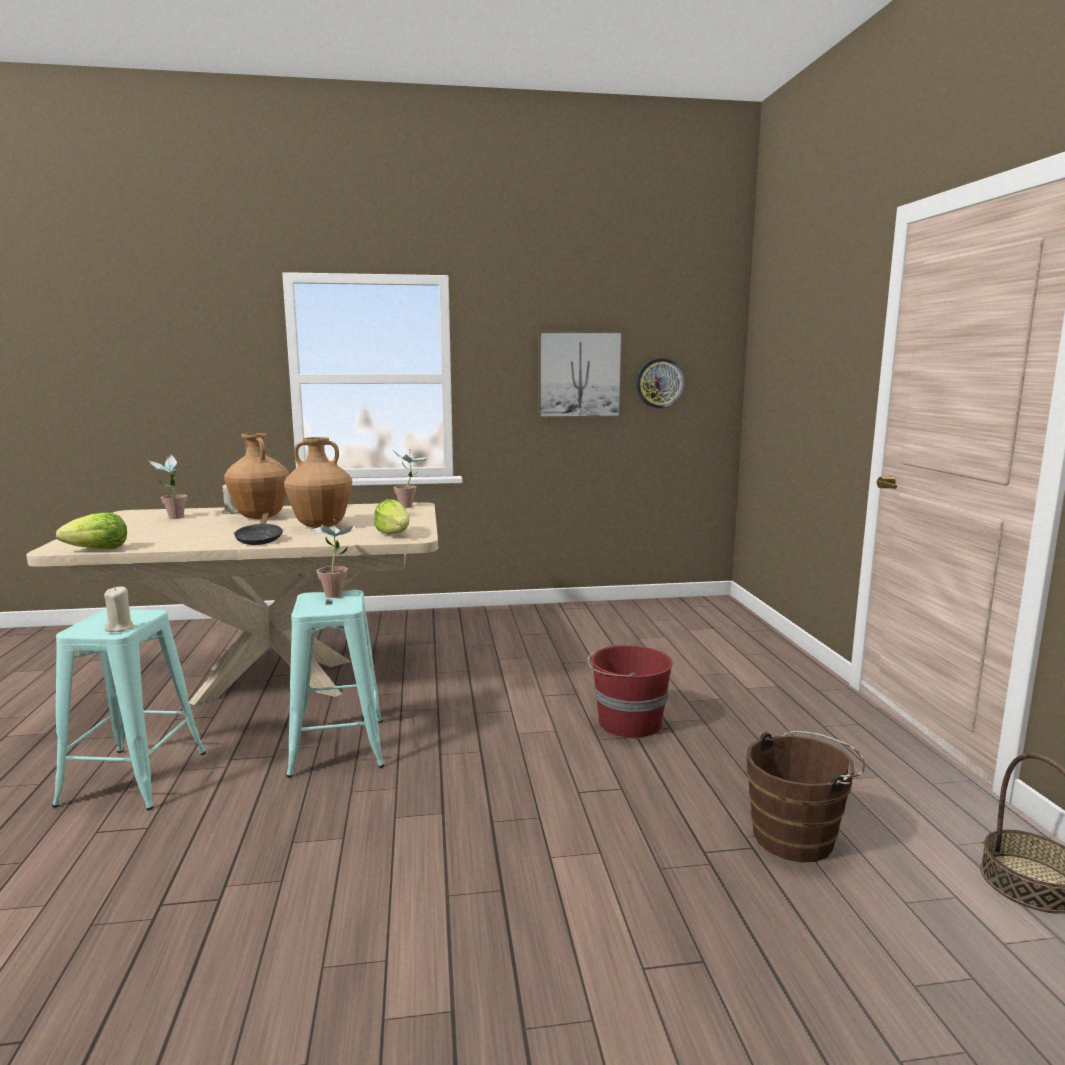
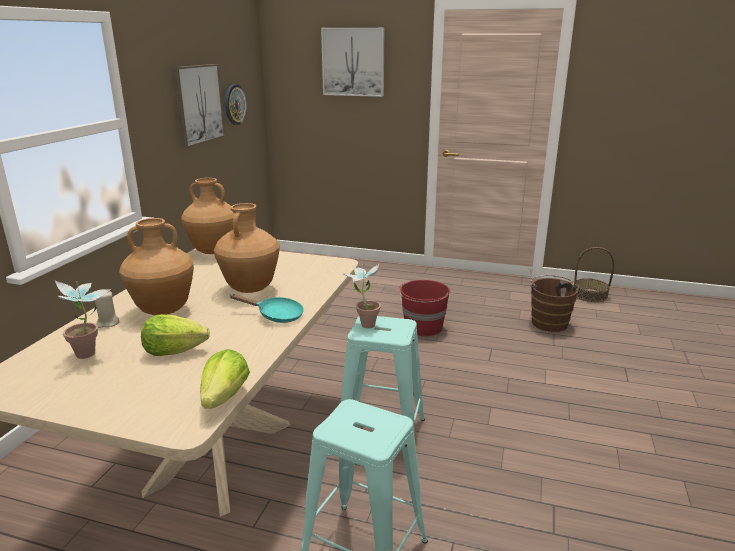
camera: 65 degrees left, 10 degrees up
beige candle [104,586,134,632] -> none
black frying pan [234,513,283,545] -> turquoise frying pan [230,294,304,323]
lettuce [374,499,410,535] -> lettuce moved to [141,314,210,356]
potted plant [394,449,427,508] -> brown vase [181,178,235,254]
none -> picture [321,28,385,97]

